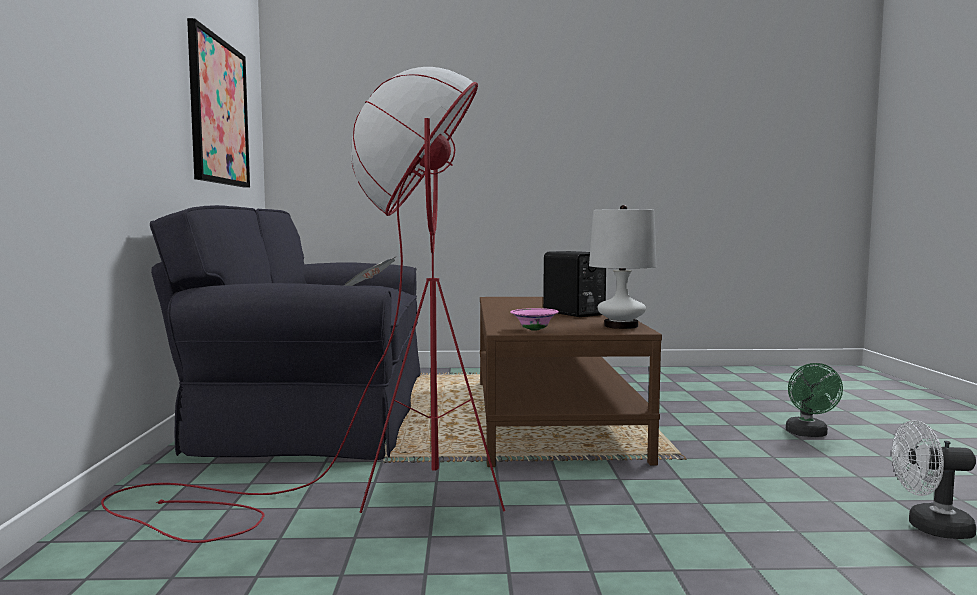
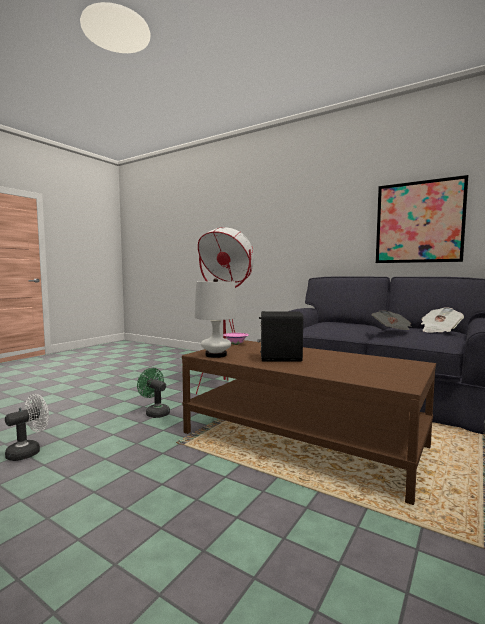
camera: 125 degrees right, 0 degrees up
green fan [786,363,843,437] -> green fan moved to [137,368,170,418]
none -> newspaper [421,307,464,333]

